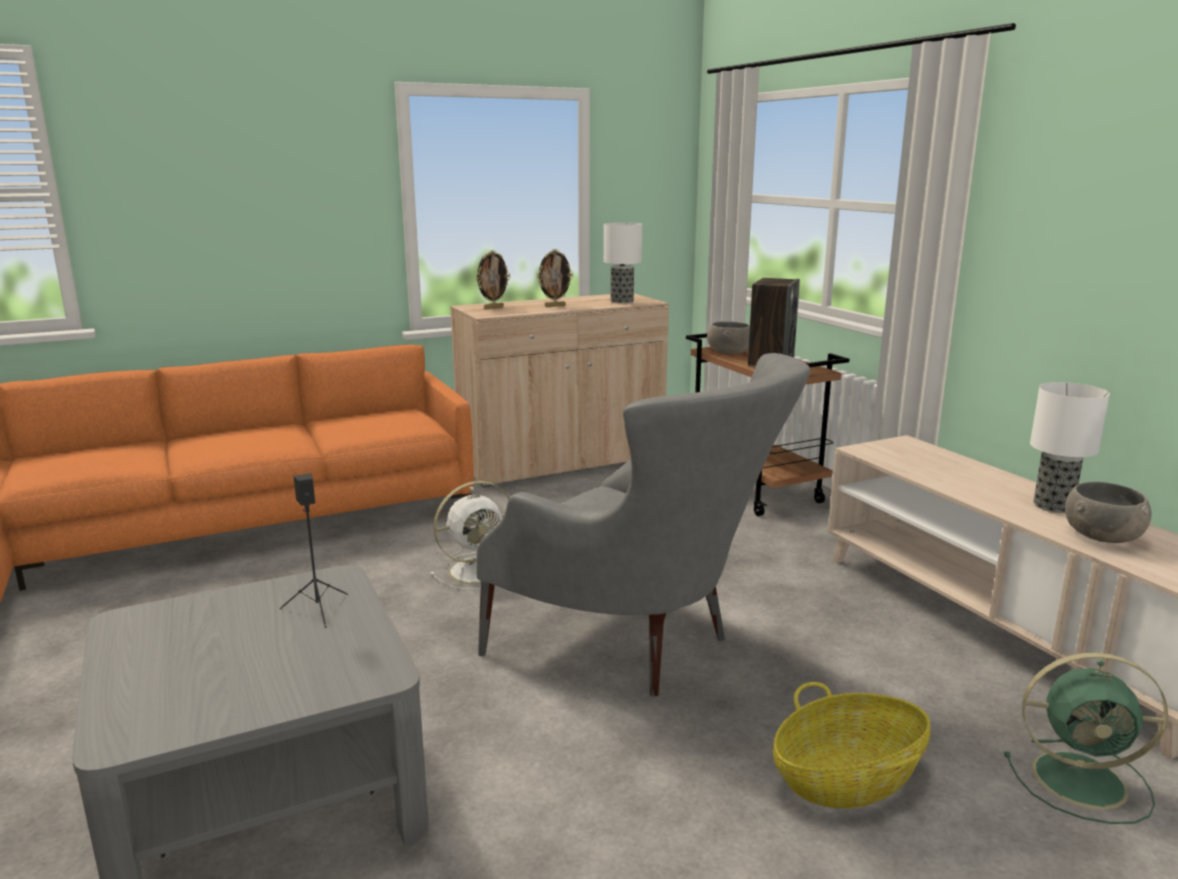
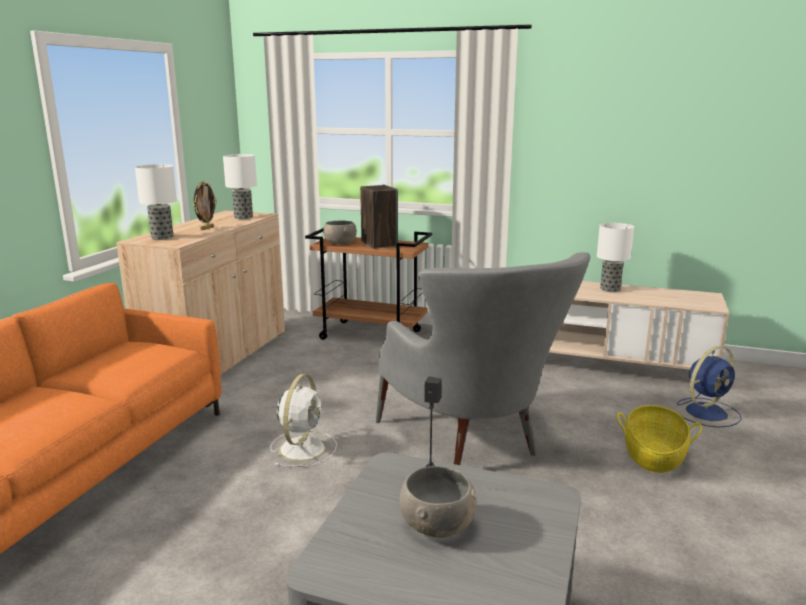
camera: 45 degrees left, 0 degrees up
picture frame [476,250,510,309] -> table lamp [135,164,177,240]
grey armchair [476,353,810,696] -> grey armchair turned 75 degrees clockwise [376,252,590,465]
green fan [1004,653,1168,824] -> blue fan [677,346,742,428]
grey bowl [1065,482,1152,543] -> grey bowl moved to [399,466,477,538]

